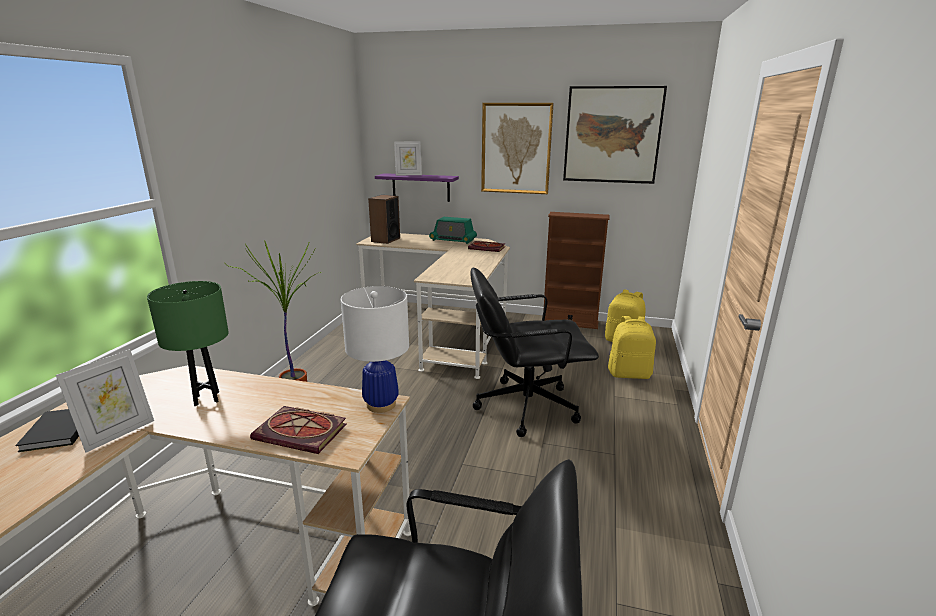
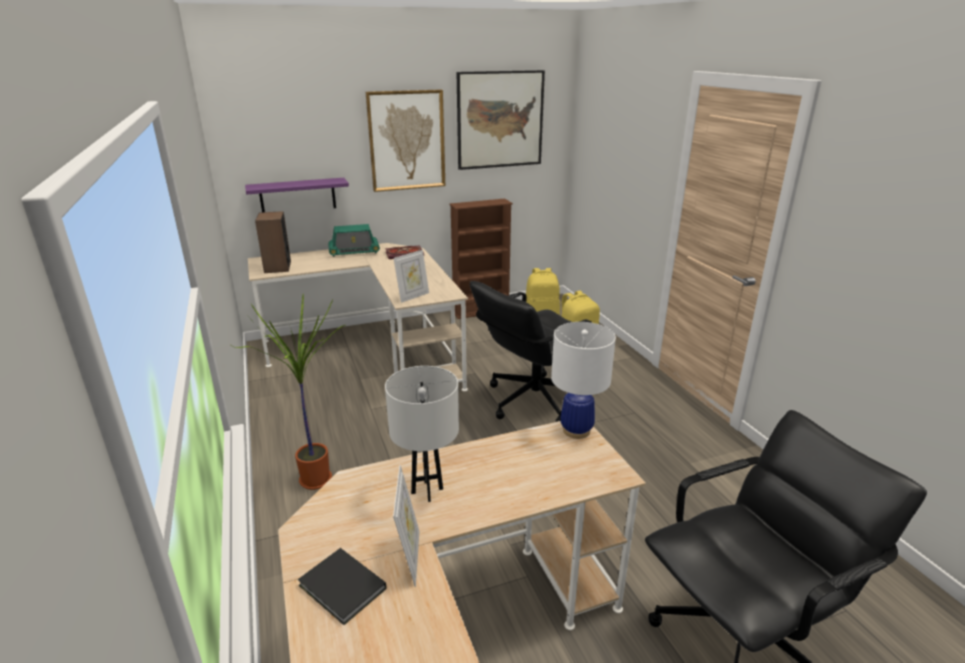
camera: 35 degrees left, 5 degrees up
green table lamp [147,281,229,406] -> white table lamp [385,366,459,502]
book [250,406,347,454] -> none
picture frame [394,141,422,176] -> picture frame moved to [394,250,429,303]

